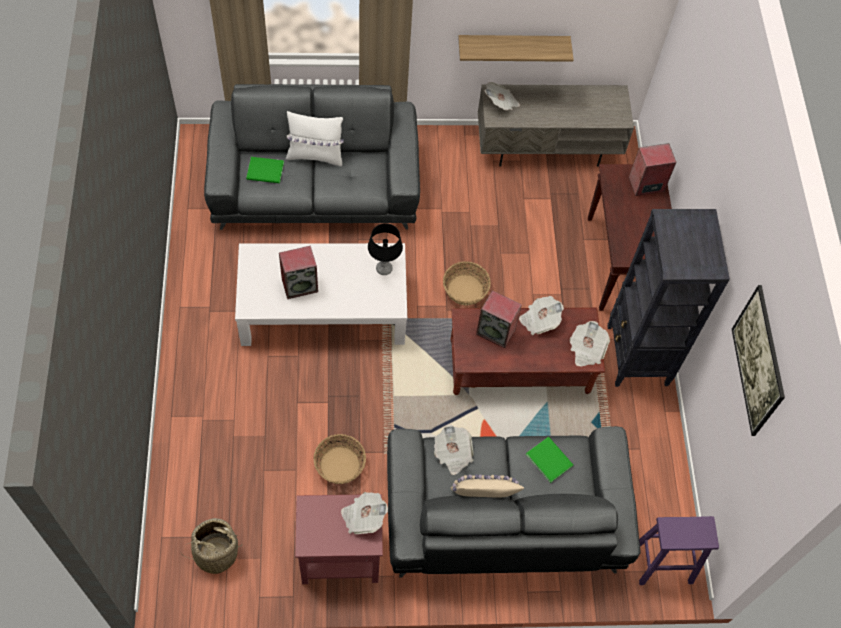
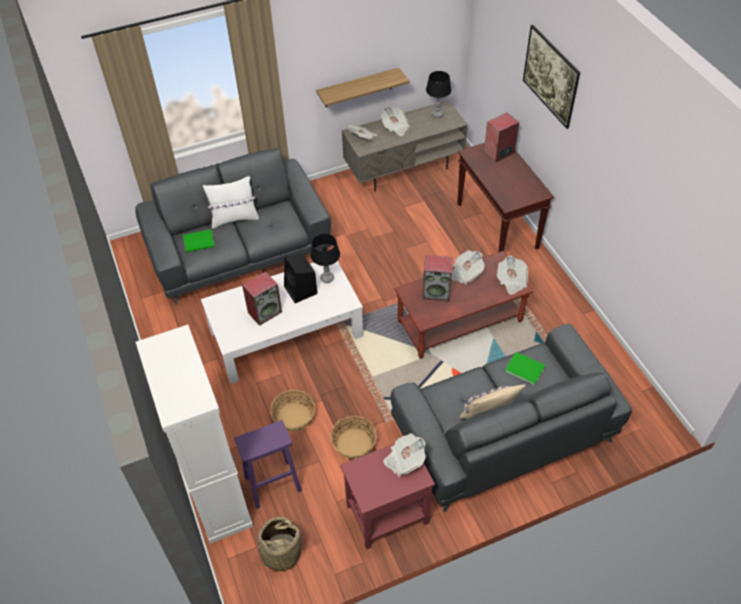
camera: 15 degrees left, 10 degrees down
newspaper [434,424,474,475] -> newspaper moved to [381,106,410,136]
basket [443,261,491,305] -> basket moved to [270,390,315,431]
black bookcase [608,209,730,387] -> none
purple stool [639,516,719,585] -> purple stool moved to [234,420,302,509]
picture [732,285,785,436] -> picture moved to [523,25,580,129]
none -> white cabinet [136,325,253,544]
none -> black speaker [284,255,317,303]
none -> black table lamp [426,71,451,118]

